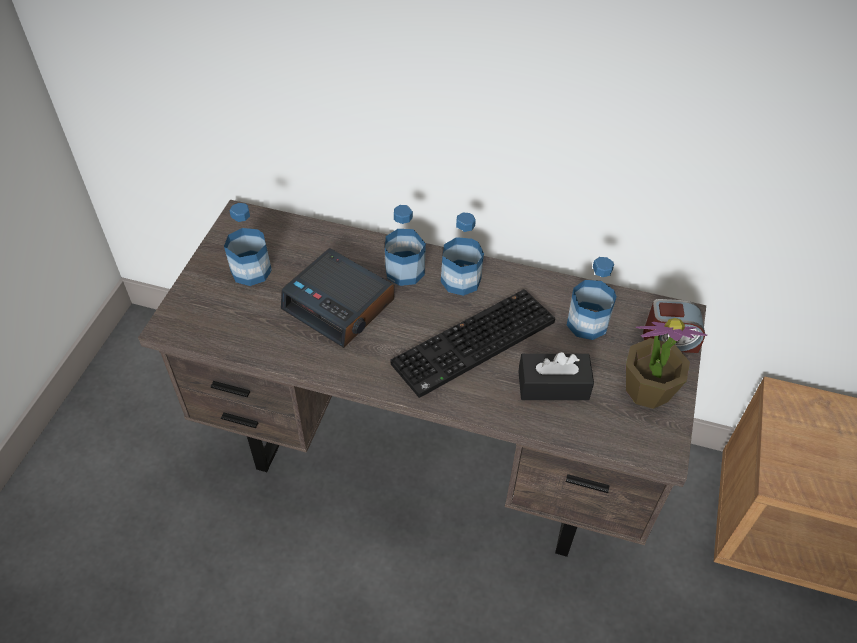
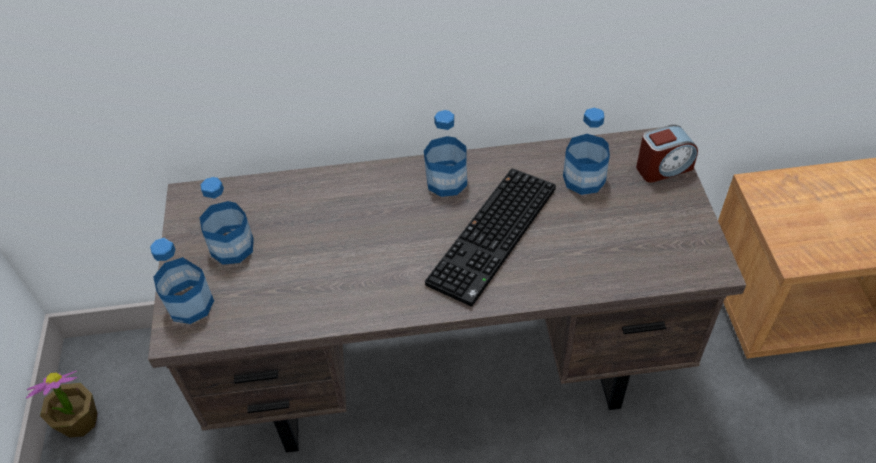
camera: 20 degrees left, 0 degrees up
alarm clock [281,248,394,348] -> none
bottle [385,205,426,286] -> bottle moved to [150,238,214,324]
black tissue box [518,352,594,400] -> none
potted plant [626,318,707,409] -> potted plant moved to [26,371,98,438]

